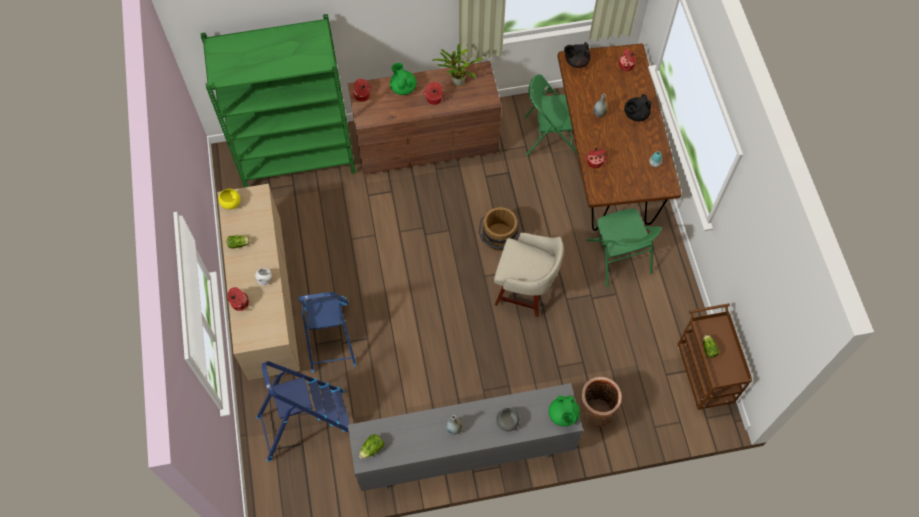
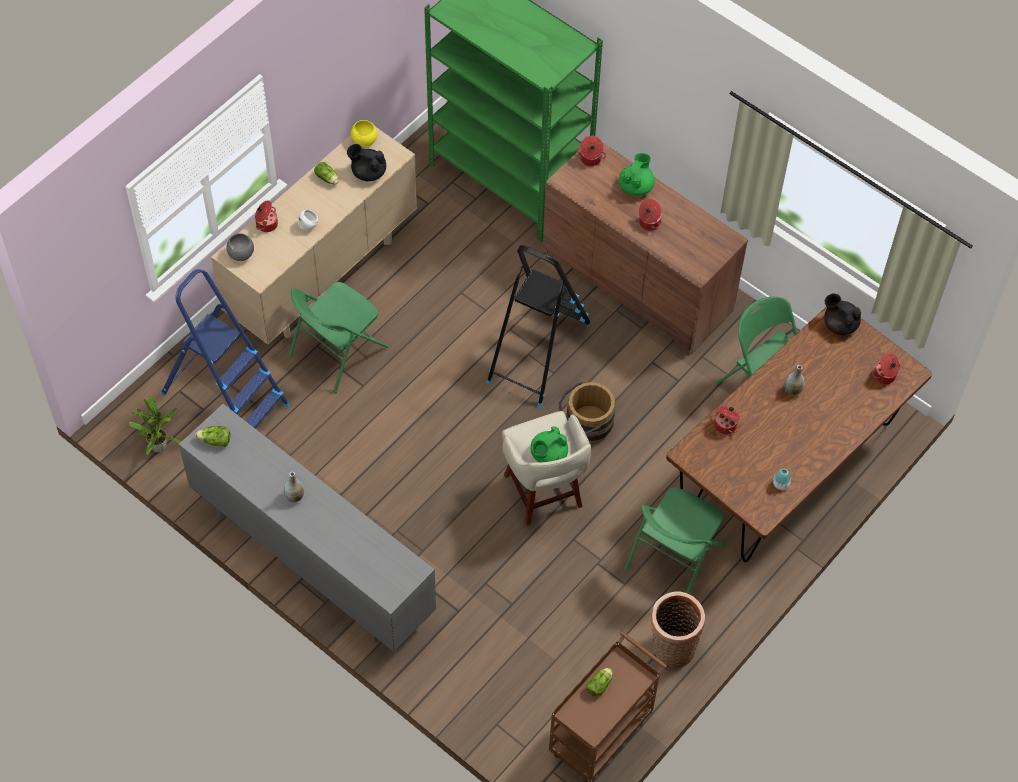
camera: 50 degrees right, 5 degrees down
blue step ladder [299,292,356,373] -> green chair [289,282,388,393]
potted plant [432,44,483,86] -> potted plant moved to [129,396,182,454]
grey bowl [496,408,520,432] -> grey bowl moved to [226,233,254,261]
green teapot [549,395,580,426] -> green teapot moved to [530,426,568,463]
basket [581,377,622,427] -> basket moved to [651,592,705,668]
black teapot [624,94,651,122] -> black teapot moved to [347,144,386,181]
none -> black step ladder [487,245,591,408]

